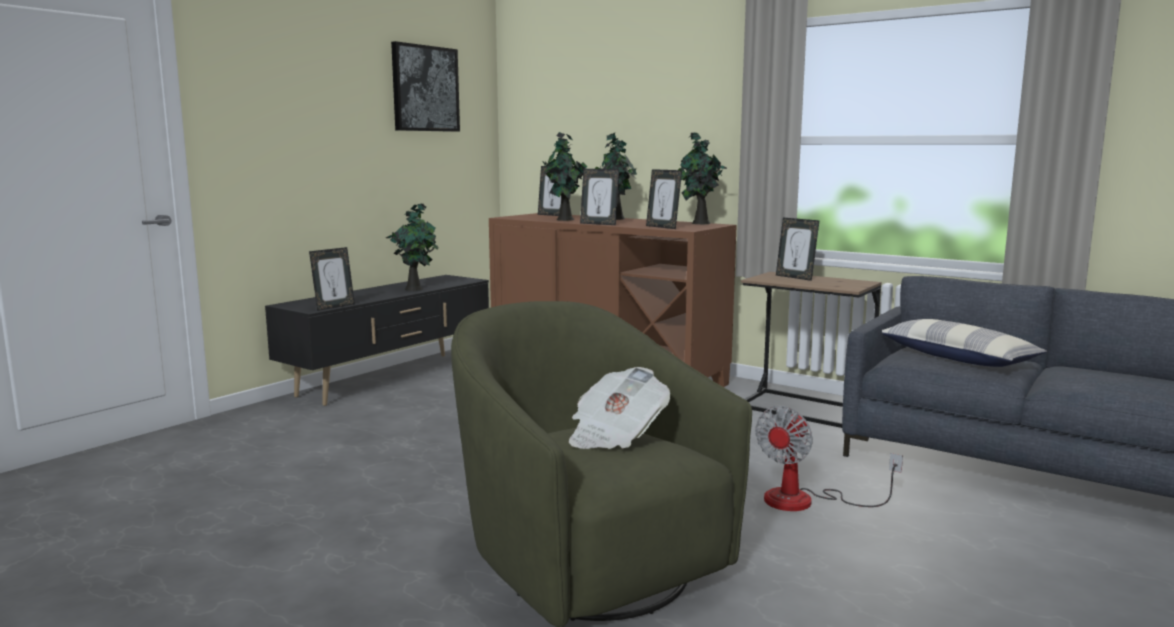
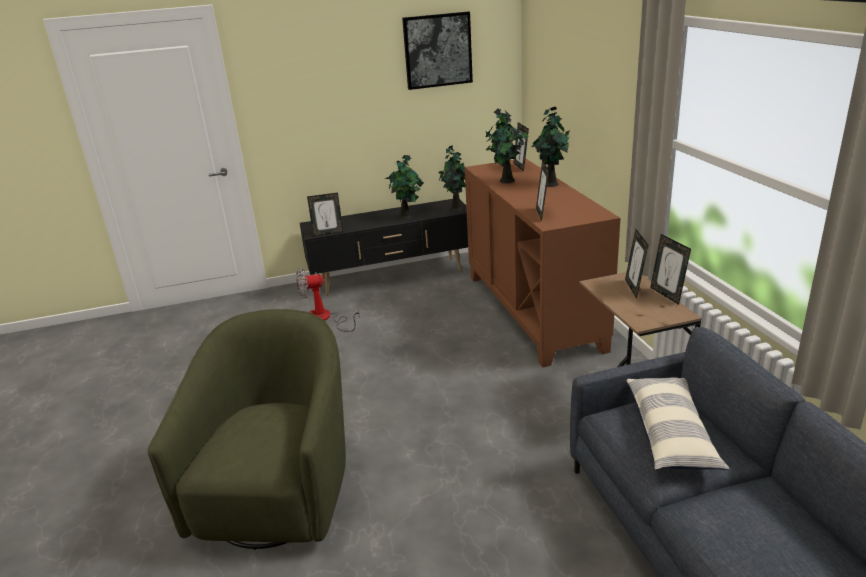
camera: 40 degrees right, 15 degrees up
newspaper [569,367,670,449] -> none
picture frame [580,169,619,225] -> picture frame moved to [650,234,691,305]
potted plant [678,133,727,224] -> potted plant moved to [439,145,465,212]
fan [755,406,903,511] -> fan moved to [296,268,360,332]

